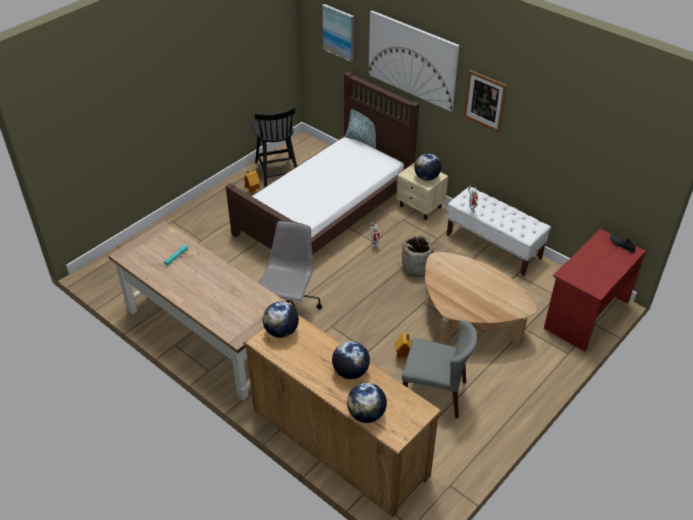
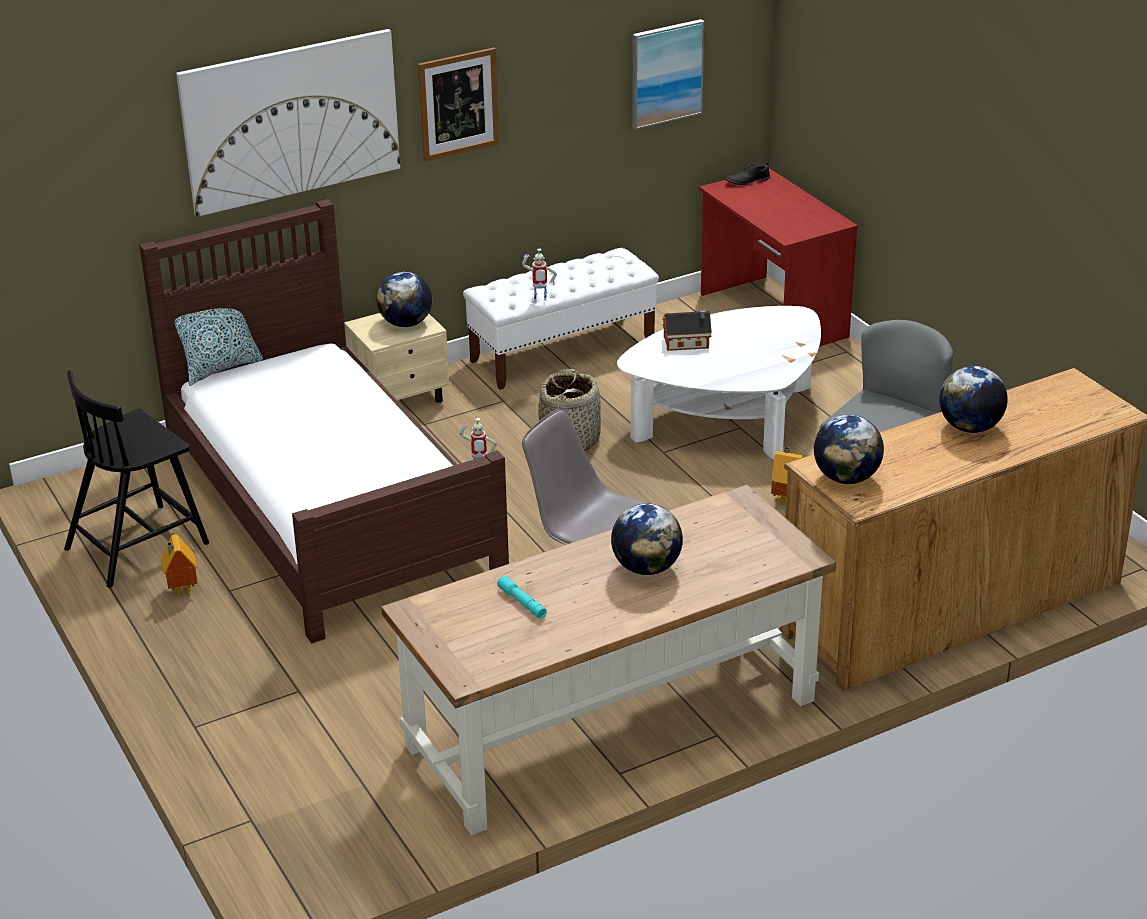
camera: 70 degrees left, 10 degrees down
black chair [251,107,297,187] -> black chair turned 135 degrees clockwise [64,370,209,588]
picture [322,4,354,62] -> picture moved to [632,19,704,130]
globe [347,383,387,423] -> globe moved to [611,504,683,575]
brown coffee table [425,252,537,345] -> white coffee table [617,306,821,460]
none -> toy house [663,309,712,351]

